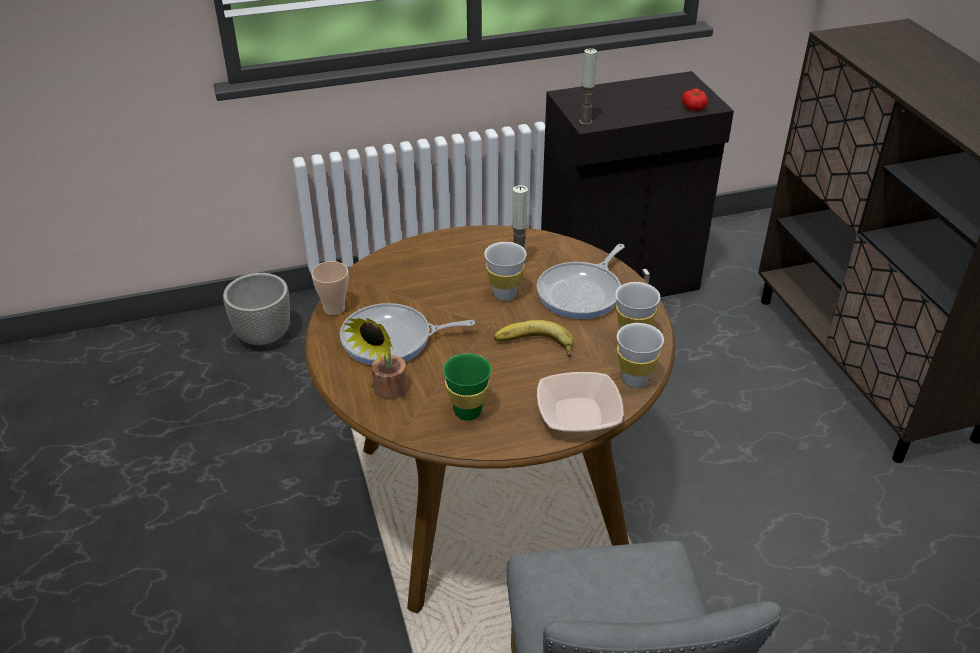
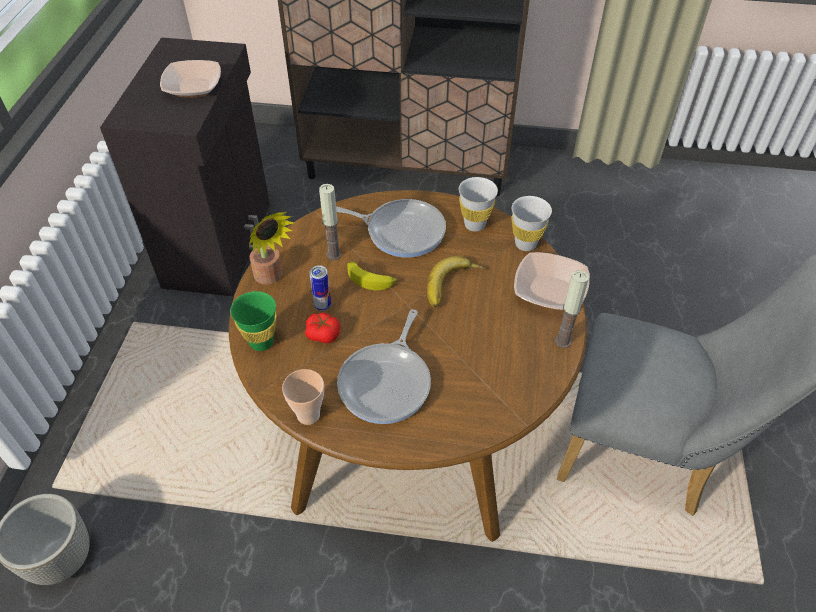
camera: 65 degrees left, 10 degrees up
potted plant [342,318,407,400] -> potted plant moved to [249,212,294,285]
green cup [443,353,491,421] -> green cup moved to [230,291,277,351]
white cup [484,242,527,301] -> banana [347,260,397,290]
frying pan [537,244,625,319] -> frying pan turned 45 degrees counterclockwise [336,199,446,257]
candle [579,48,597,125] -> candle moved to [555,270,589,348]
tomato [682,88,707,111] -> tomato moved to [305,313,340,343]
none -> bowl [160,60,221,98]
none -> can [309,265,331,311]

